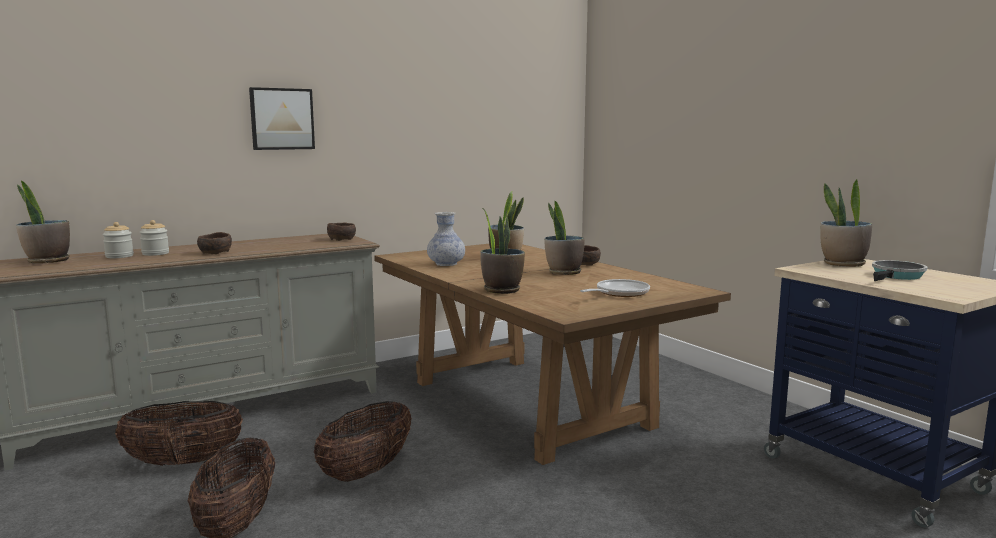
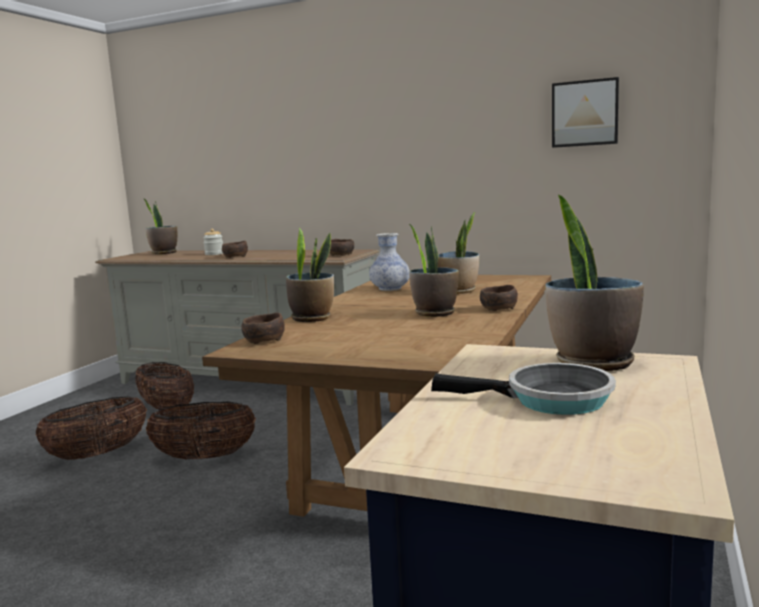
camera: 55 degrees right, 0 degrees up
jar [103,222,134,258] -> none
picture [249,87,315,150] -> picture moved to [552,77,619,148]
frying pan [580,279,650,297] -> none
none -> brown bowl [241,313,285,344]

